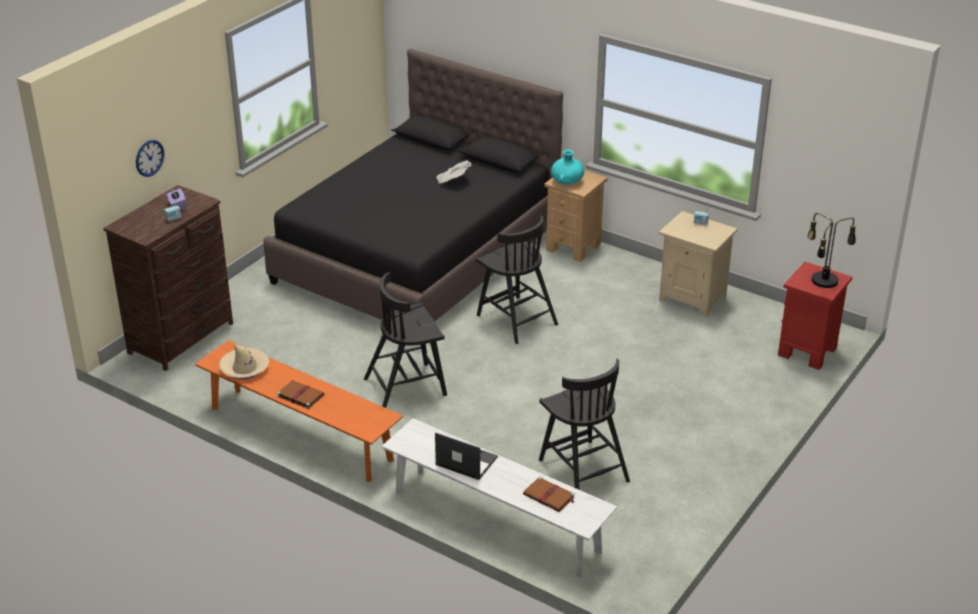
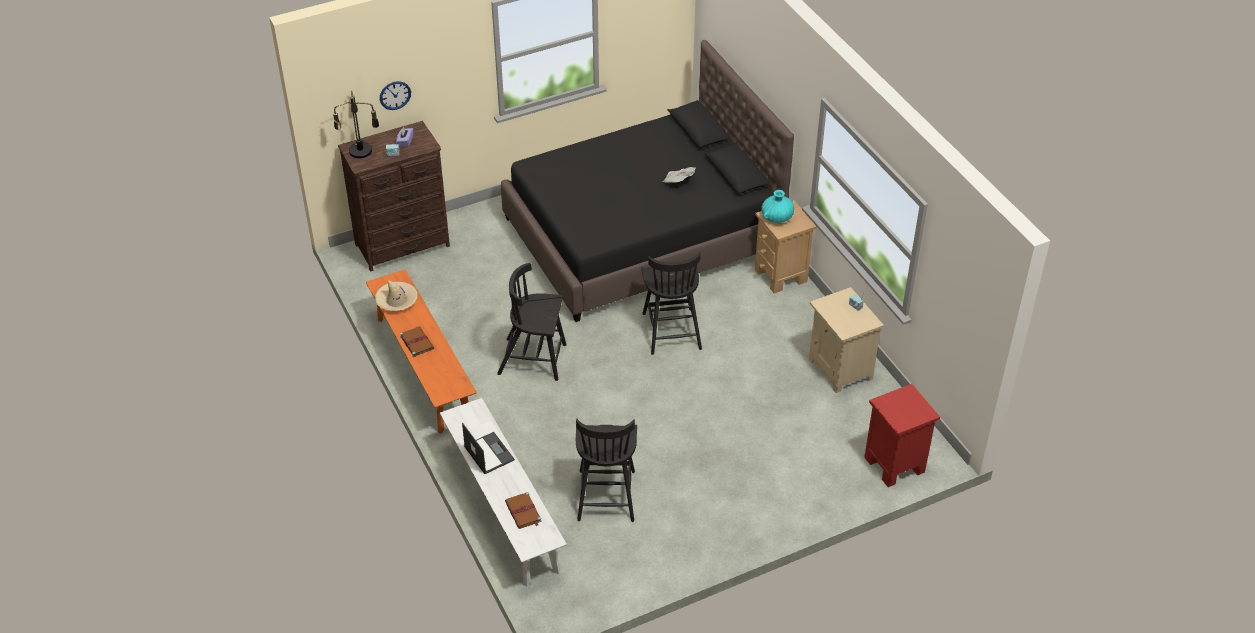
camera: 30 degrees right, 10 degrees up
table lamp [808,213,856,288] -> table lamp moved to [333,91,379,158]

